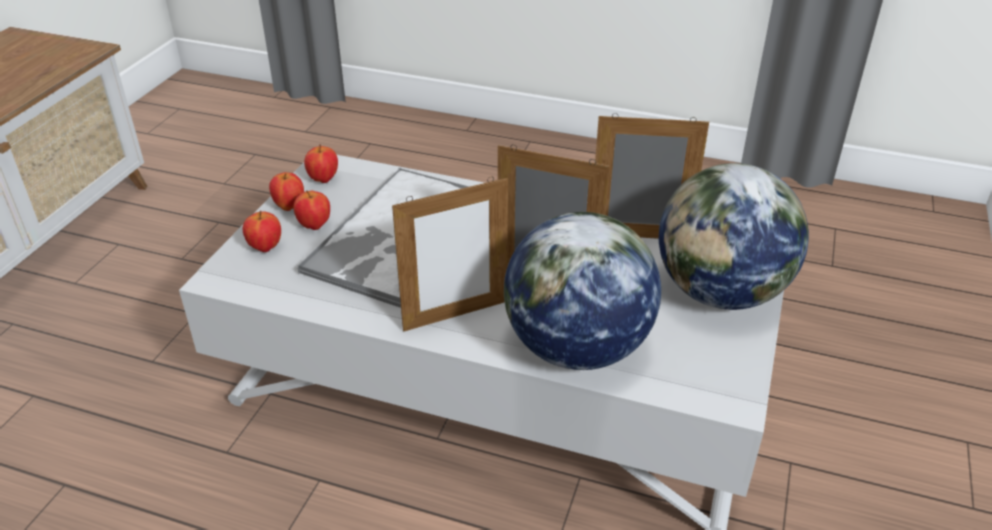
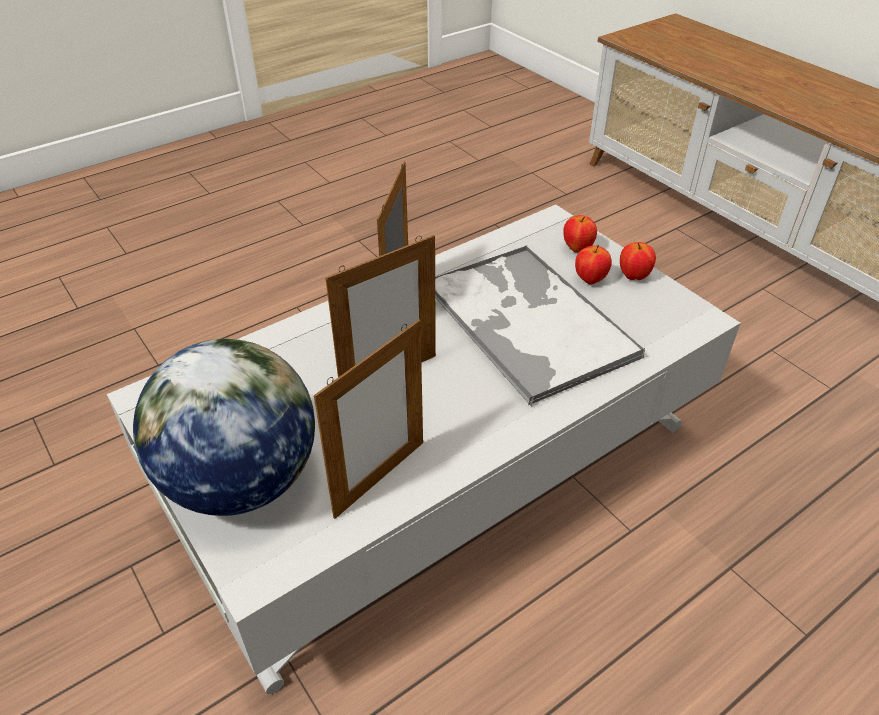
camera: 125 degrees right, 5 degrees up
apple [304,144,338,183] -> none
globe [504,212,661,370] -> none

